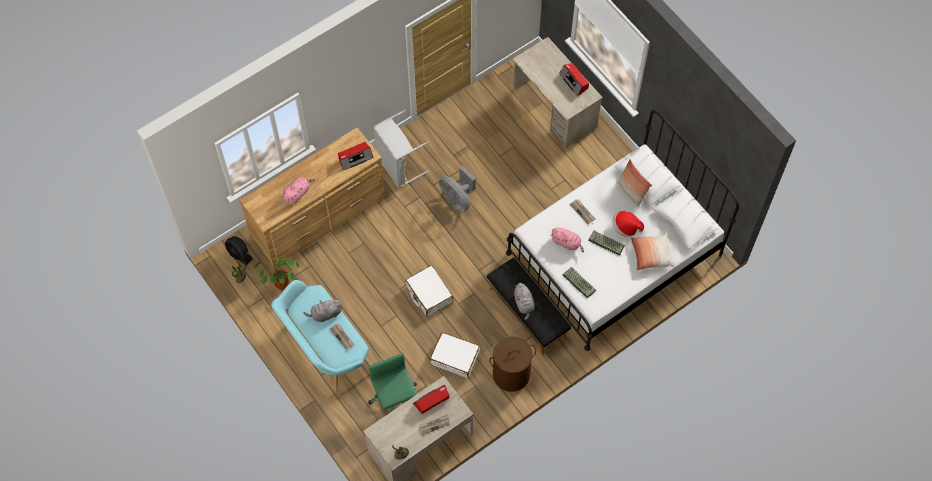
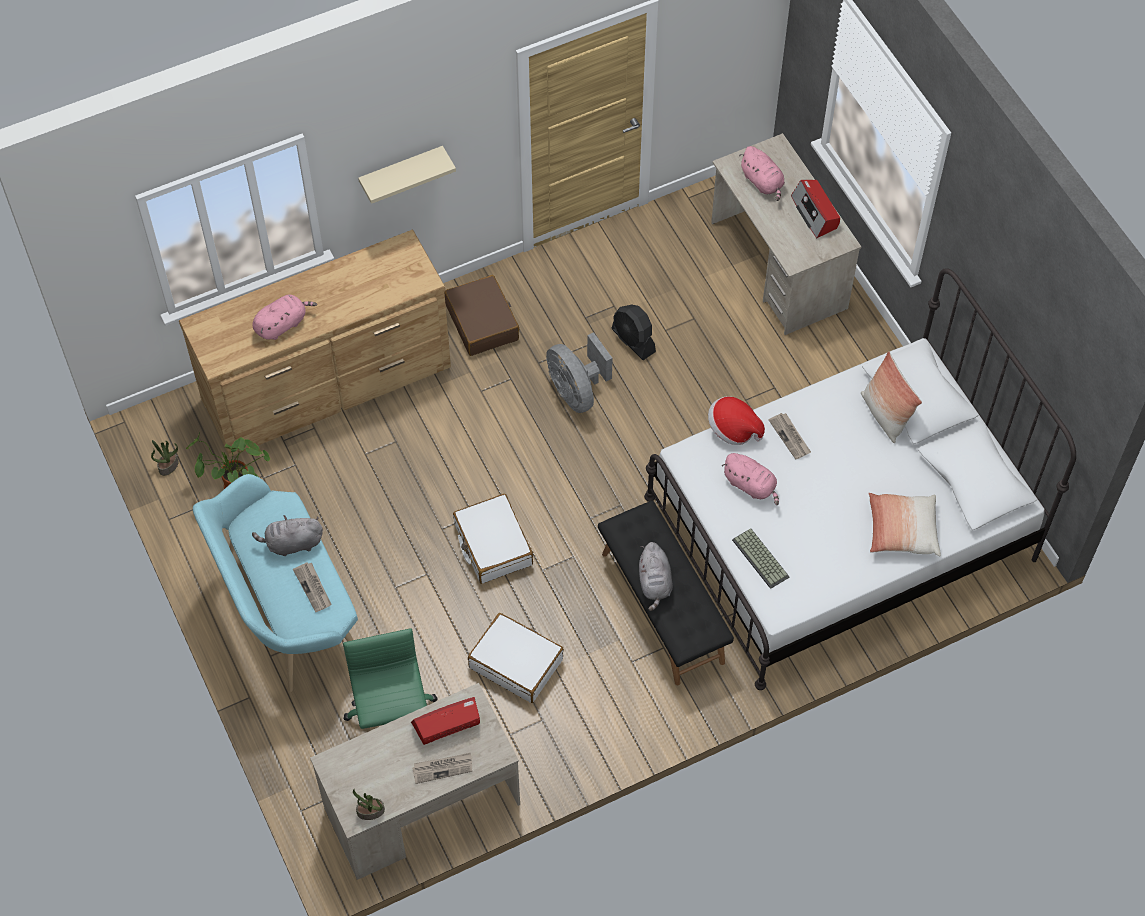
camera: 10 degrees right, 5 degrees down
black fan [225,236,253,266] -> black fan moved to [612,304,656,360]
radio [338,142,374,170] -> none
grey laundry basket [373,110,429,189] -> brown suitcase [444,275,519,356]
brown laundry basket [489,336,536,392] -> none
keyboard [588,231,625,256] -> none
hat [613,211,644,237] -> hat moved to [708,396,765,445]
none -> beige shelf [358,146,456,204]
none -> pink plush toy [739,146,785,201]

